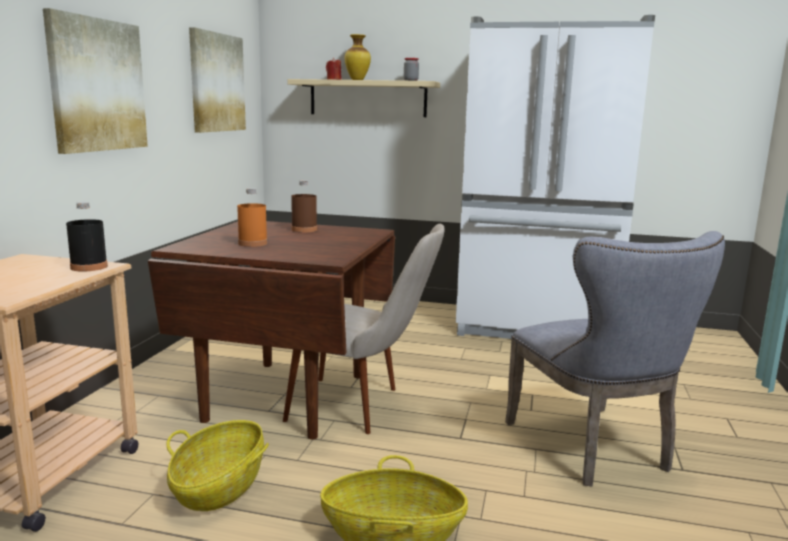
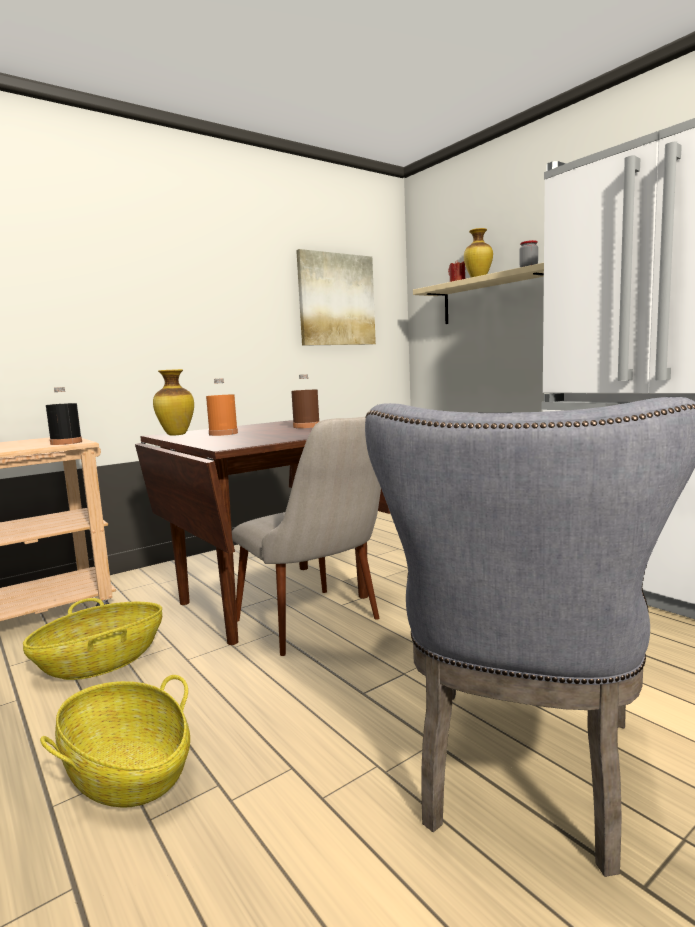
camera: 40 degrees right, 5 degrees down
picture [43,8,148,154] -> none
none -> vase [153,369,194,436]

